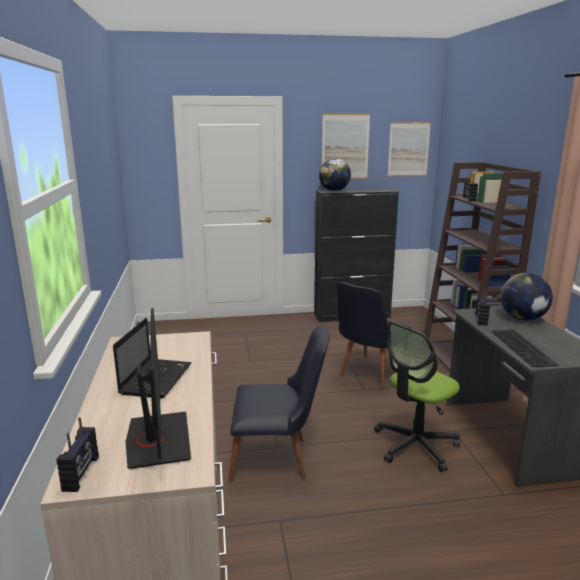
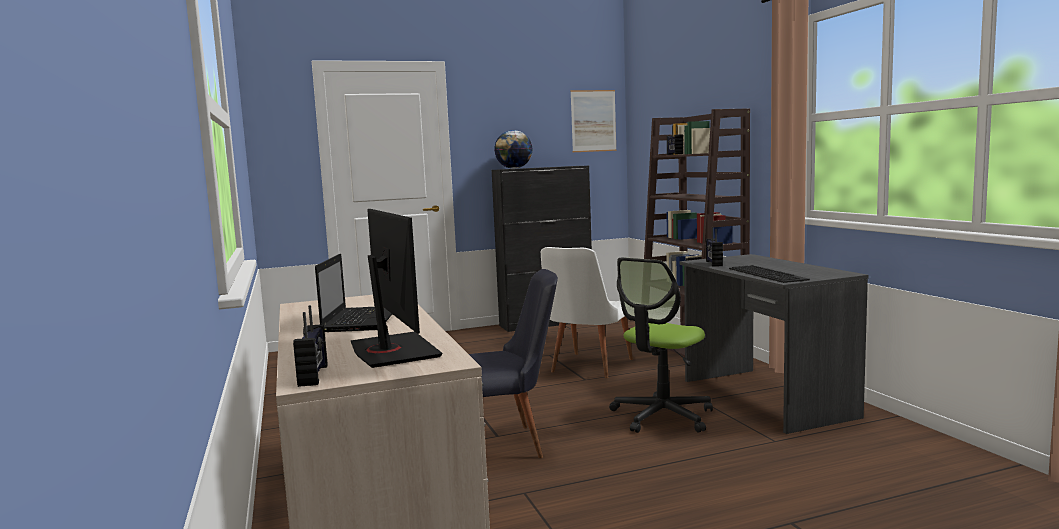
camera: 10 degrees left, 10 degrees down
picture [322,114,370,179] -> none
black chair [337,282,412,391] -> white chair [541,247,633,378]
globe [500,273,553,321] -> none

